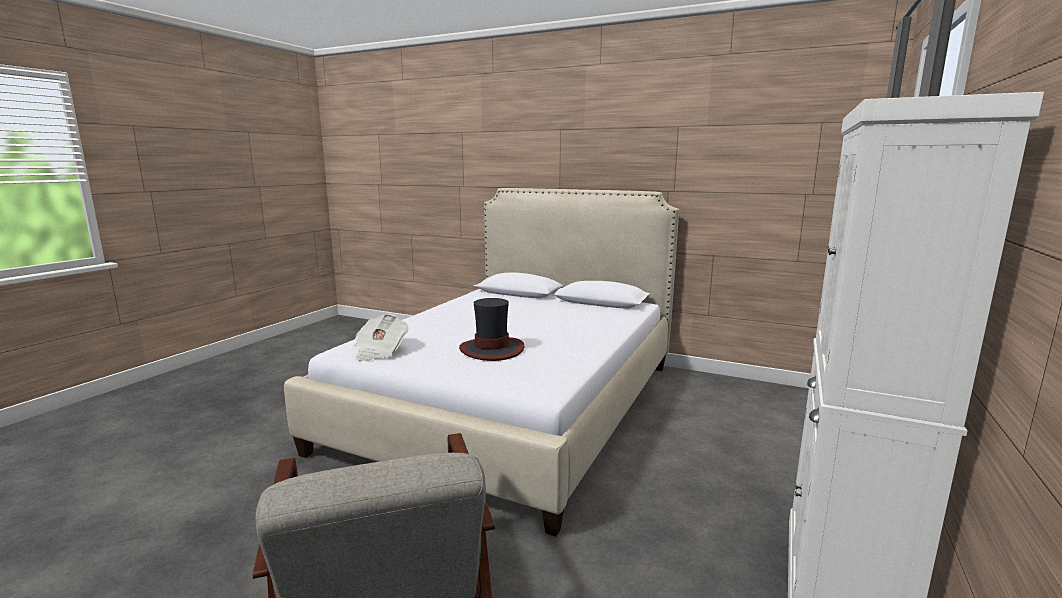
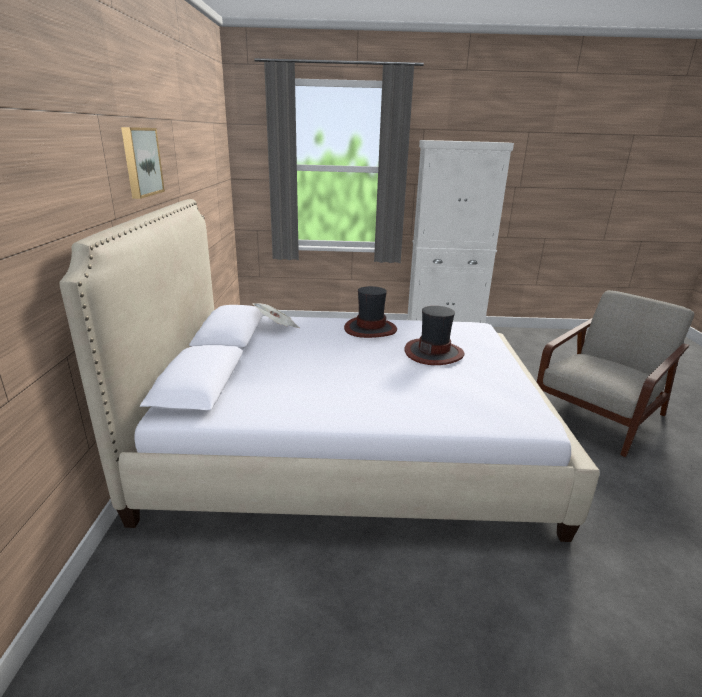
camera: 115 degrees left, 10 degrees up
newspaper [354,314,408,361] -> newspaper moved to [252,303,300,328]
none -> picture [121,127,165,199]
none -> hat [344,286,397,338]

